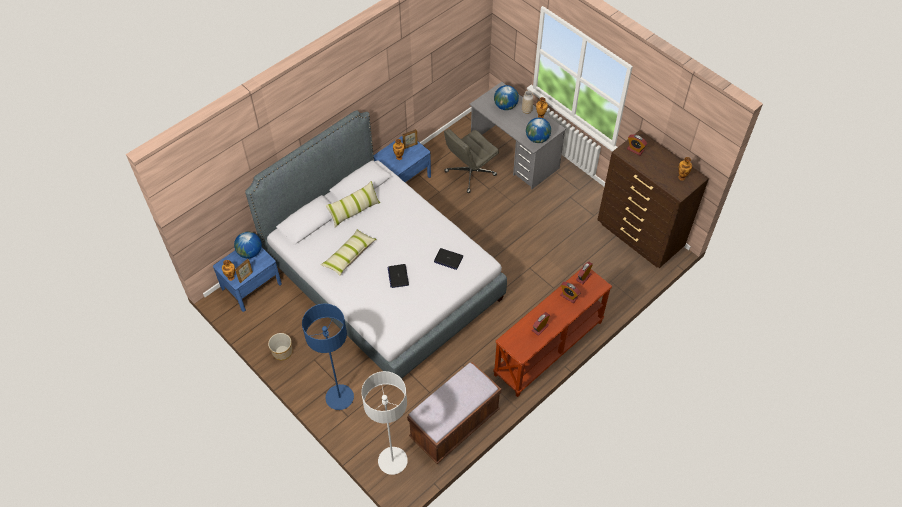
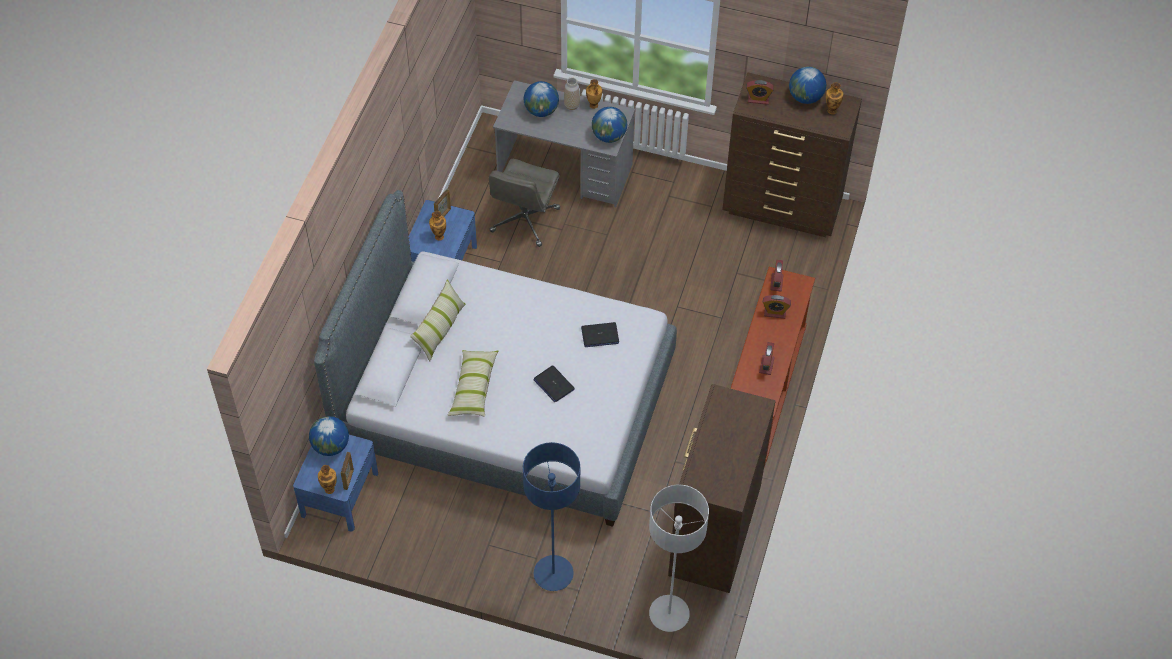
camera: 30 degrees left, 0 degrees up
planter [268,333,293,360] -> none
brown bench [407,362,502,464] -> brown dresser [668,384,776,593]
none -> globe [789,66,826,104]

